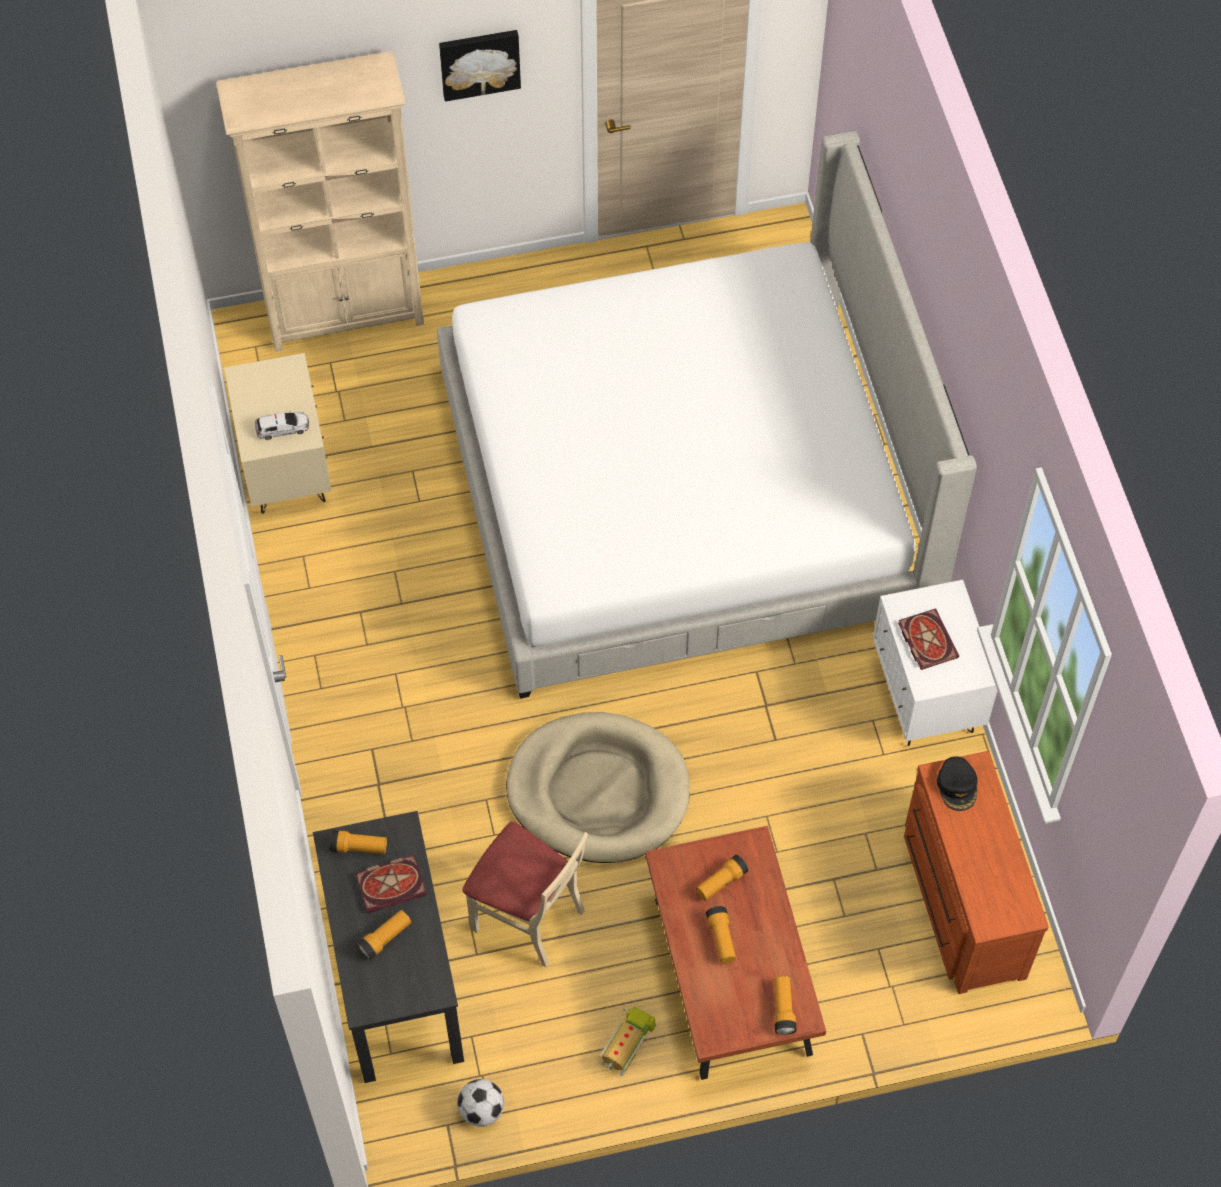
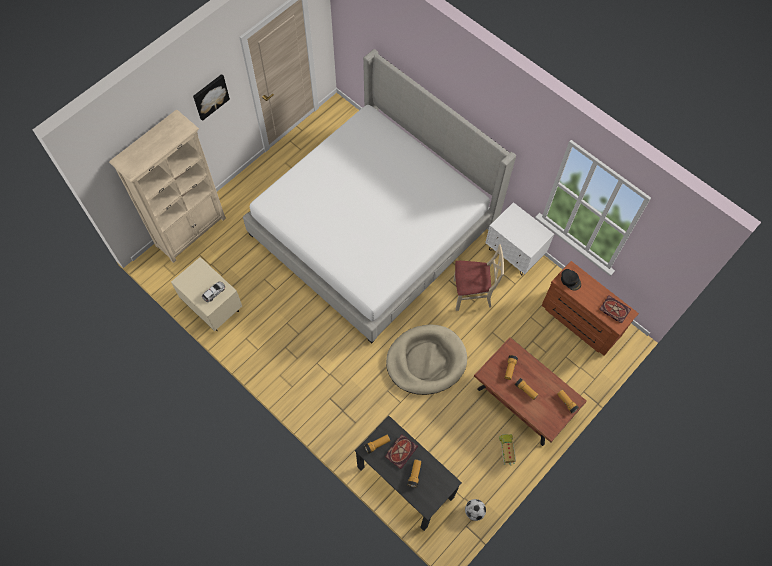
camera: 35 degrees left, 5 degrees up
beige chair [462,822,588,967] -> beige chair moved to [453,244,504,311]
book [898,609,959,670] -> book moved to [599,295,631,324]

